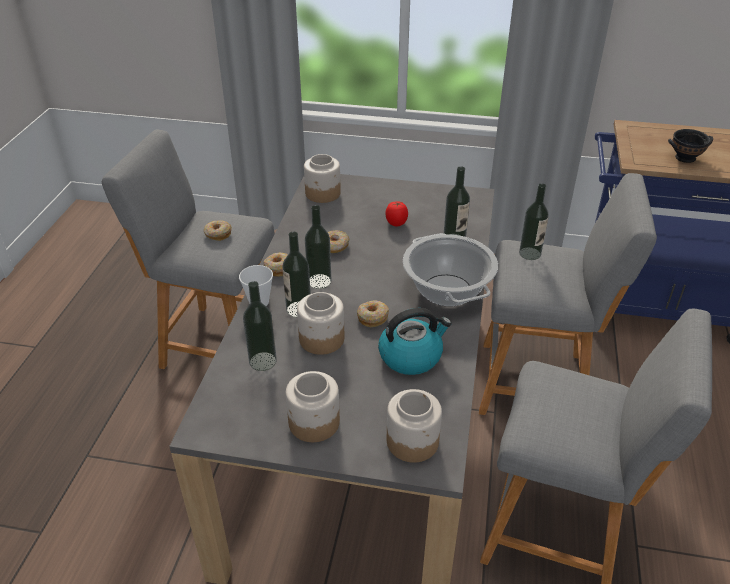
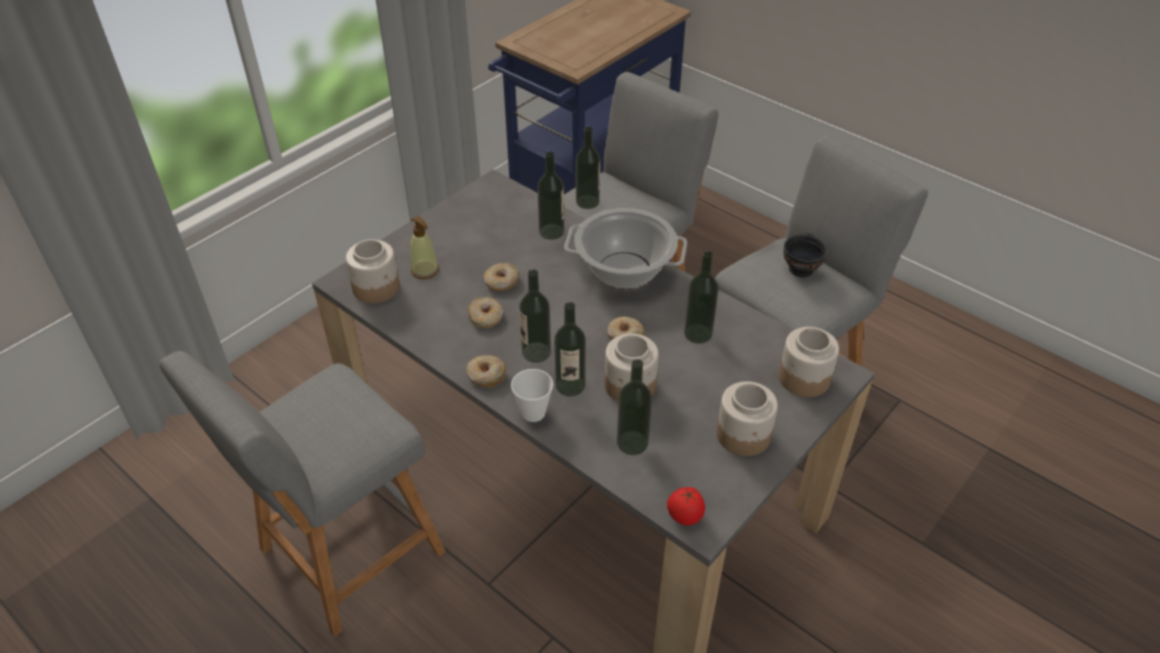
camera: 60 degrees left, 5 degrees up
donut [204,220,232,241] -> donut moved to [484,263,520,291]
kettle [378,308,452,375] -> bottle [684,251,719,344]
tomato [386,201,408,226] -> tomato moved to [667,487,705,526]
black bowl [668,129,713,163] -> black bowl moved to [783,233,827,277]
none -> soap dispenser [410,216,439,279]

